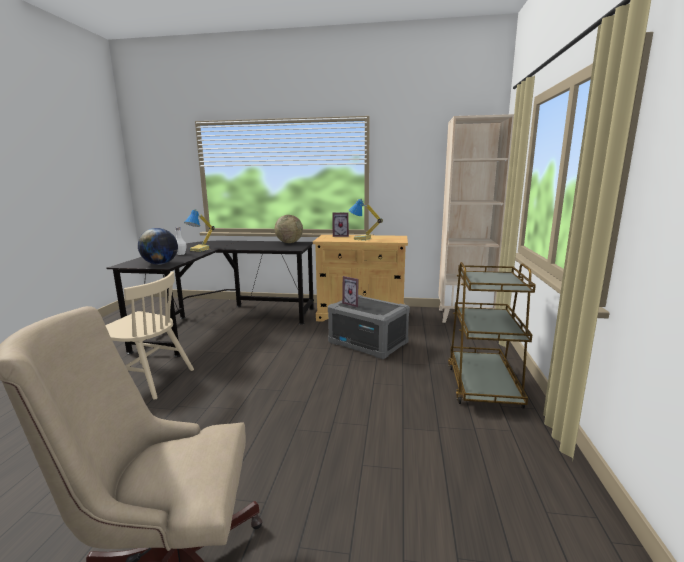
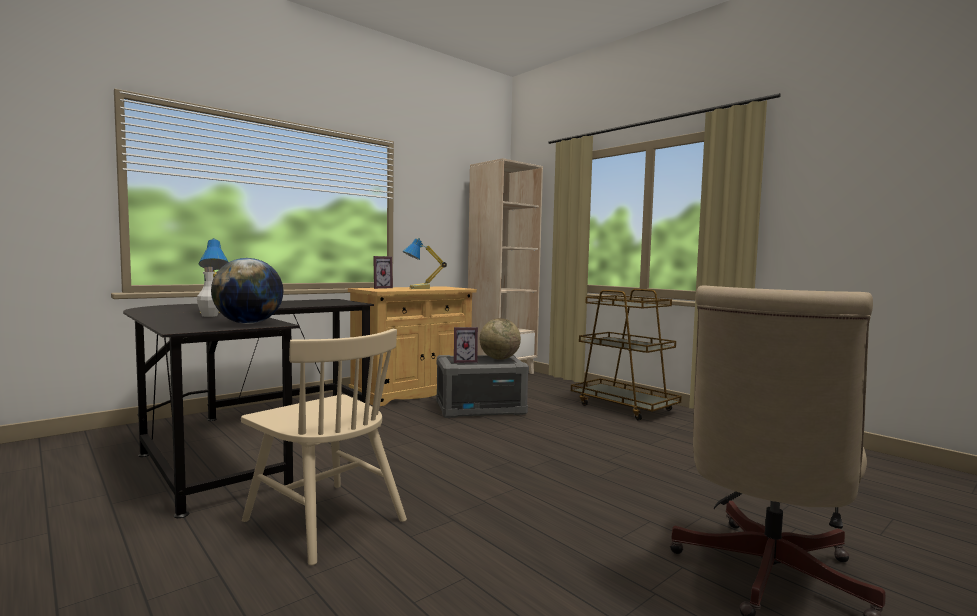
camera: 50 degrees left, 10 degrees down
beige chair [105,271,194,400] -> beige chair turned 75 degrees clockwise [241,329,407,566]
globe [275,215,303,243] -> globe moved to [480,318,521,360]

